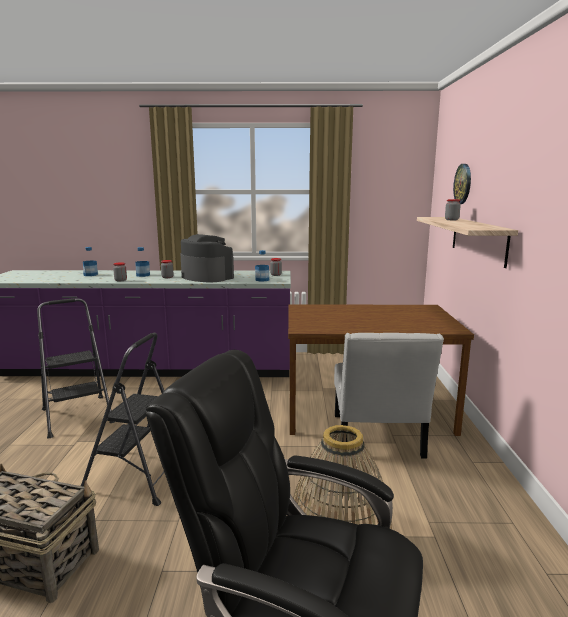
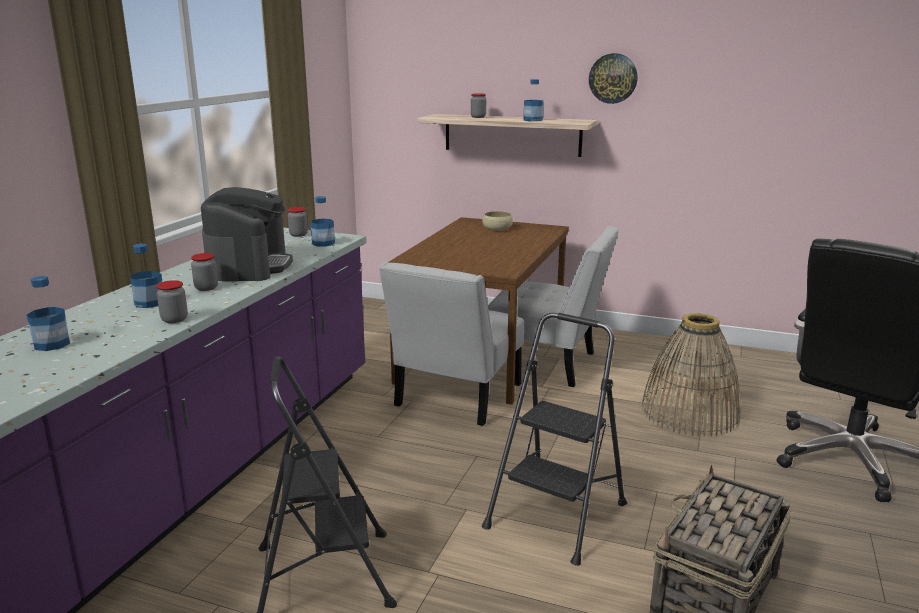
camera: 70 degrees left, 5 degrees up
coffee machine [181,234,234,282] -> coffee machine turned 120 degrees clockwise [201,187,293,281]
wall clock [453,164,471,204] -> wall clock moved to [589,53,638,104]
none -> white chair [379,262,524,426]
none -> beige bowl [482,211,513,231]
none -> bottle [523,79,543,121]

